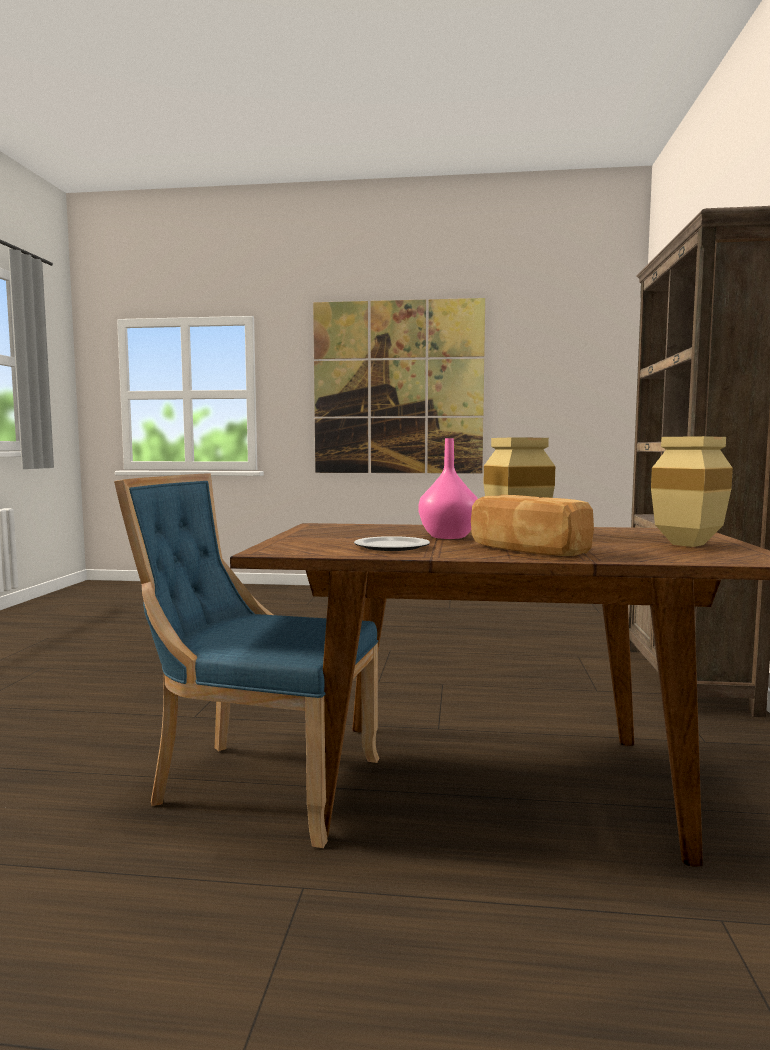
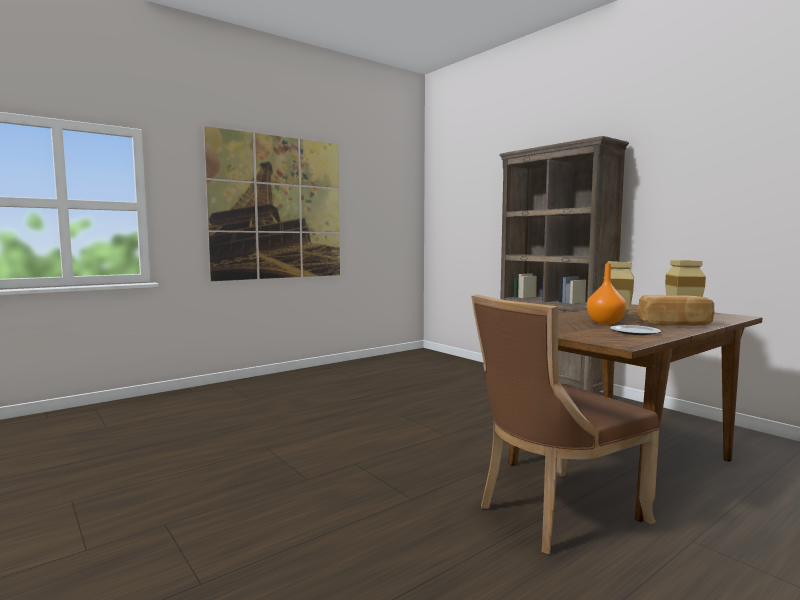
camera: 45 degrees left, 0 degrees up
blue chair [114,474,380,848] -> brown chair [471,295,659,554]
pink vase [418,438,478,539] -> orange vase [587,263,626,324]

